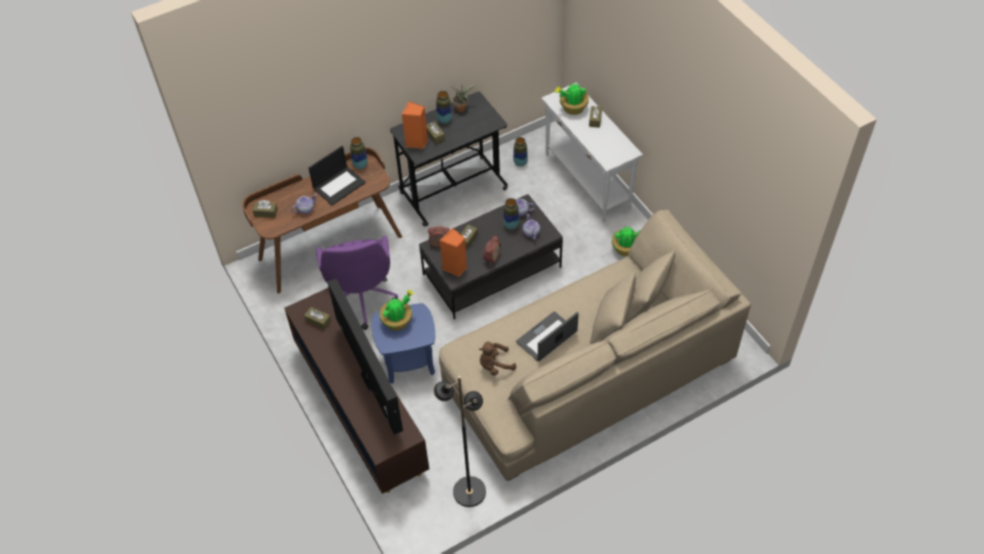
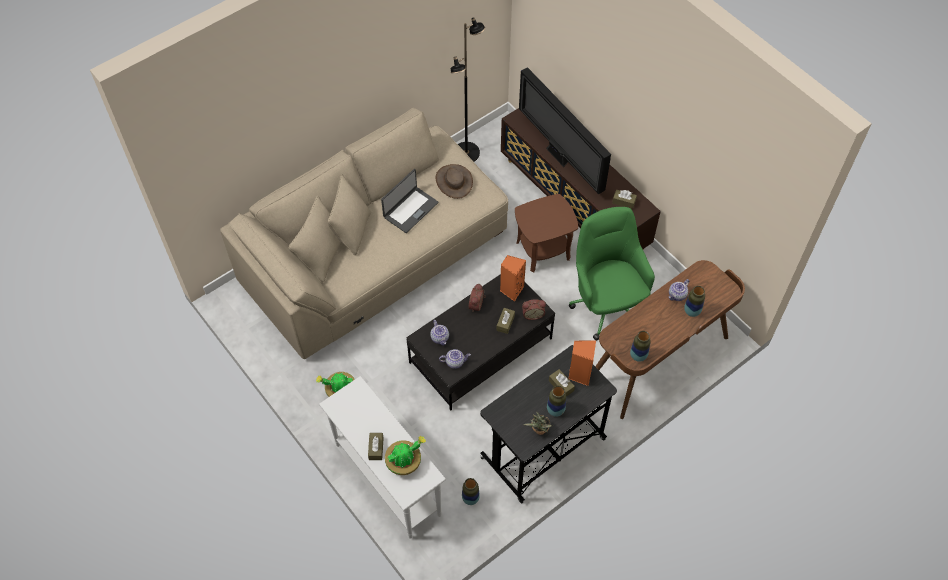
camera: 170 degrees right, 5 degrees up
brown tissue box [253,200,278,218] -> none
laptop [308,146,366,205] -> none
purple office chair [316,236,398,330] -> green office chair [569,207,655,341]
blue side table [371,303,435,384] -> brown side table [515,194,578,272]
potted plant [380,289,414,331] -> none
brown plush toy [479,342,516,375] -> brown hat [436,164,473,199]
vase [503,198,519,230] -> vase moved to [684,286,705,317]

